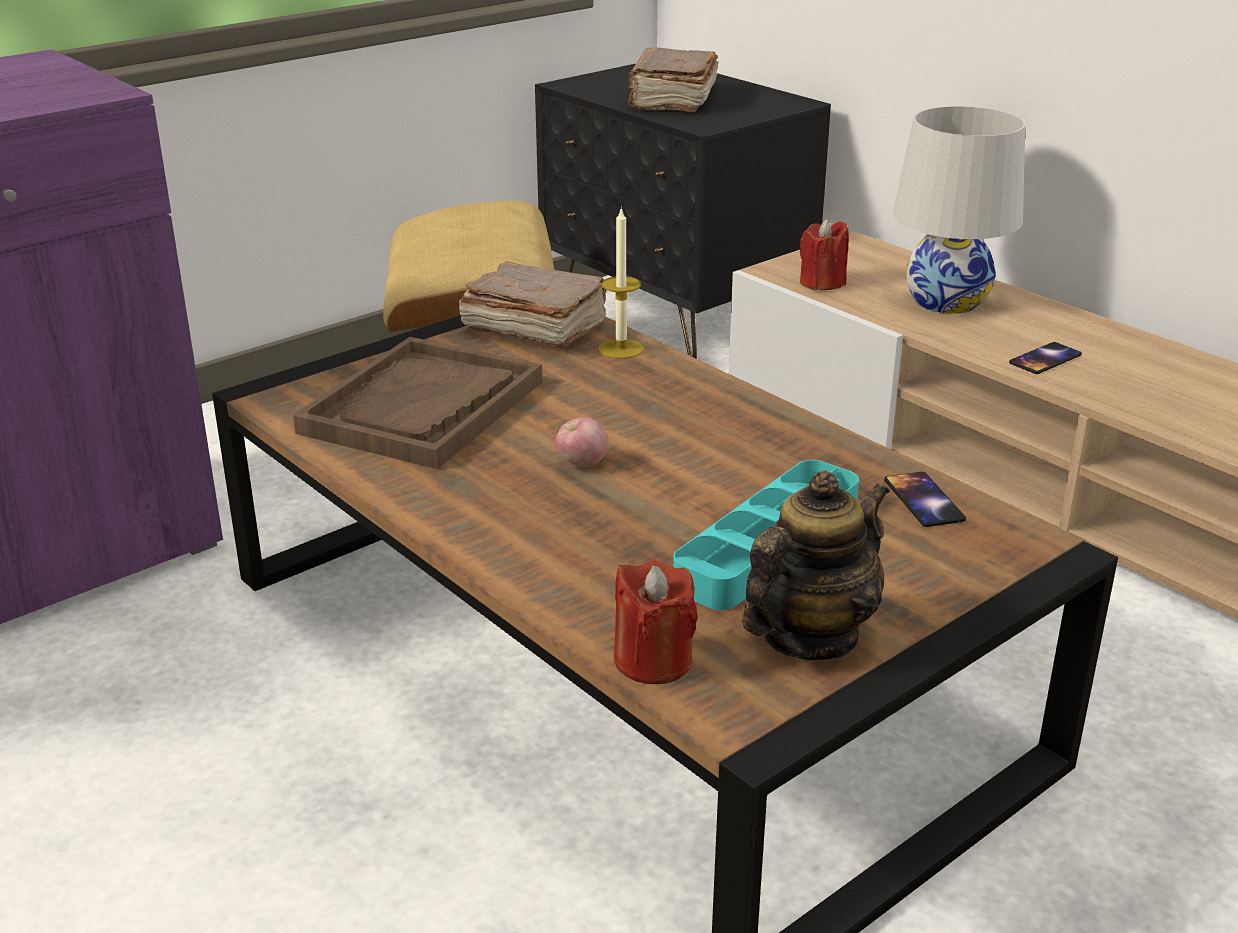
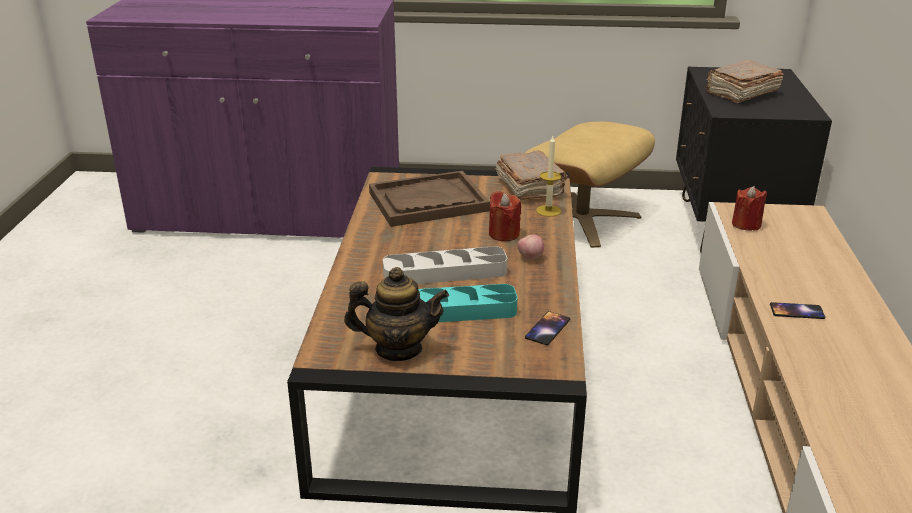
camera: 45 degrees right, 0 degrees up
apple [555,417,609,467] -> apple moved to [517,235,544,260]
red candle [614,560,698,684] -> red candle moved to [489,191,521,241]
white table lamp [893,106,1025,314] -> none
none -> grey tray [383,246,507,284]

